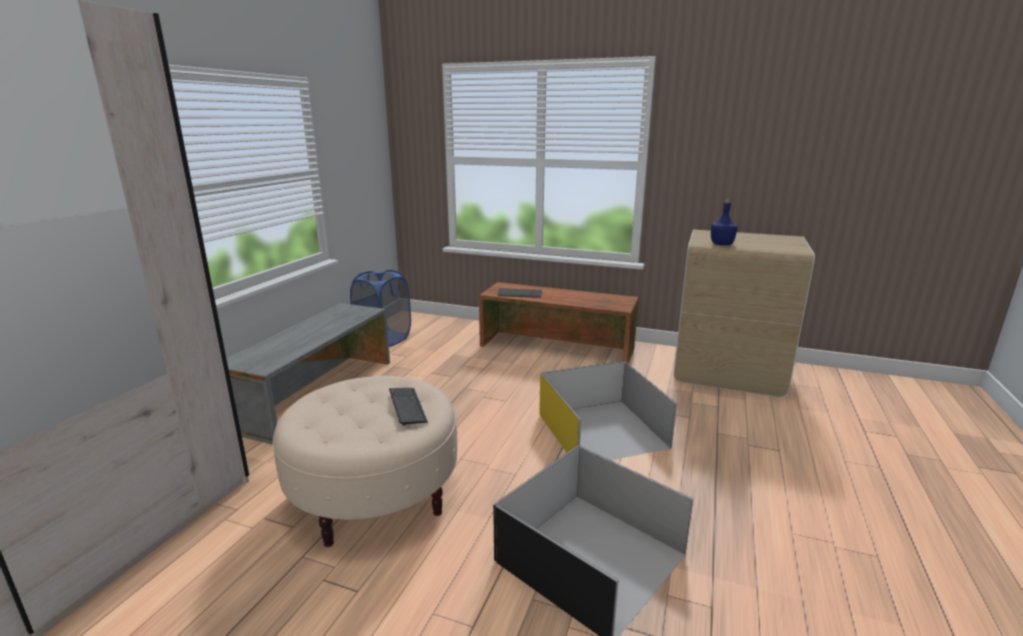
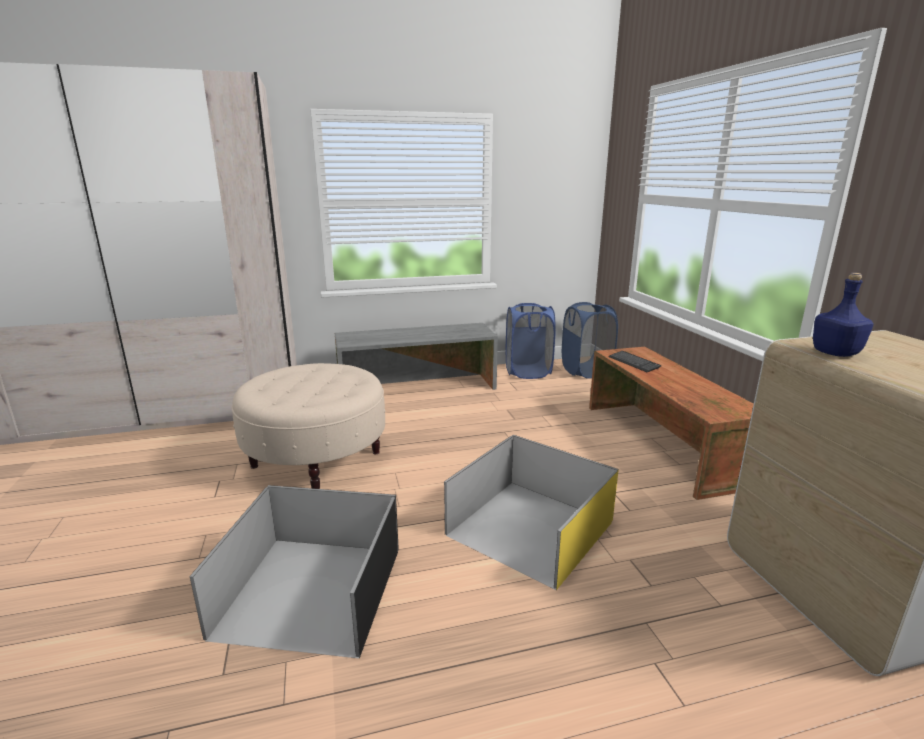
camera: 55 degrees right, 0 degrees up
keyboard [389,388,428,426] -> none
none -> blue laundry basket [562,302,618,379]

